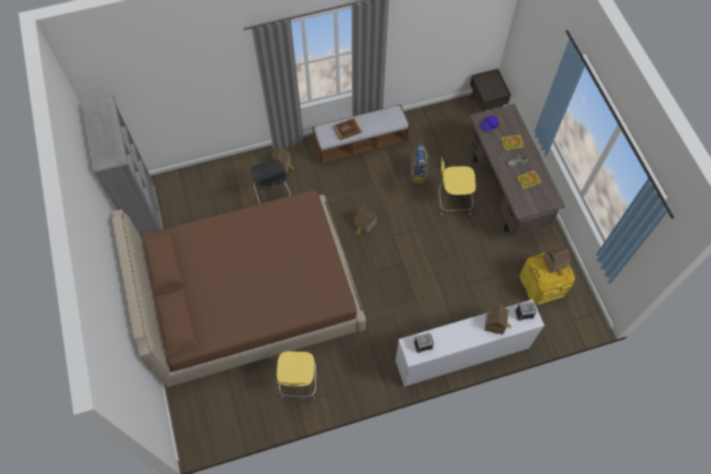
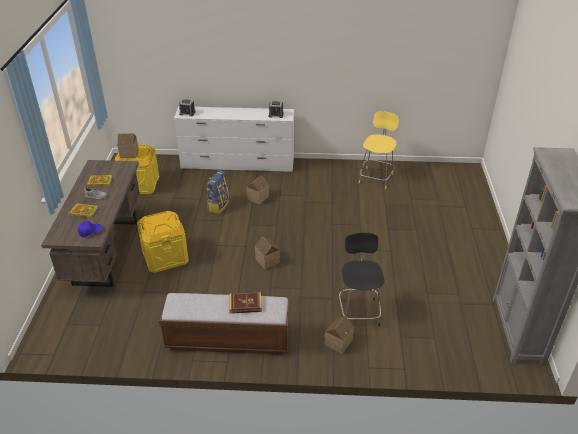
camera: 160 degrees left, 25 degrees down
brown bed [112,190,366,387] -> none
backpack [410,145,428,183] -> backpack moved to [206,170,229,214]
yellow stool [439,157,476,215] -> yellow storage box [137,211,189,273]
brown nightstand [470,69,511,112] -> none
toy house [484,305,511,334] -> toy house moved to [246,175,269,204]

